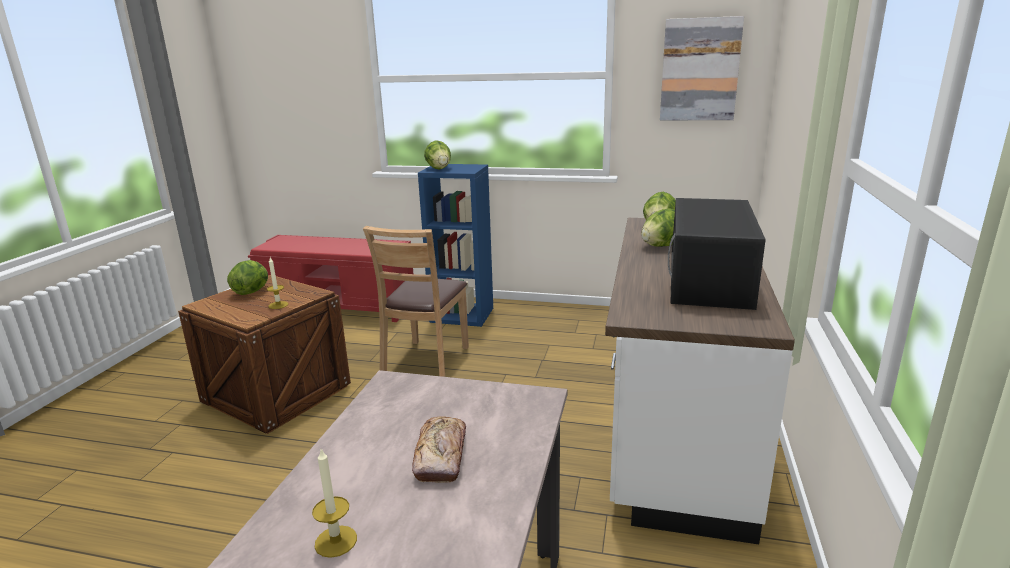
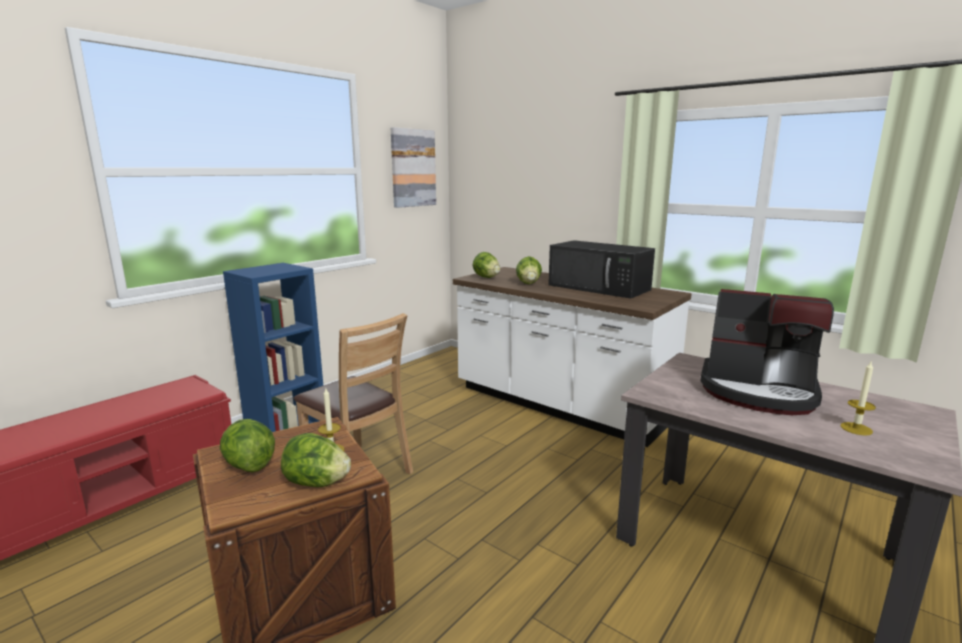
camera: 65 degrees left, 5 degrees down
bread [412,416,466,483] -> coffee machine [700,289,834,415]
lettuce [424,140,451,170] -> lettuce moved to [281,433,351,487]

